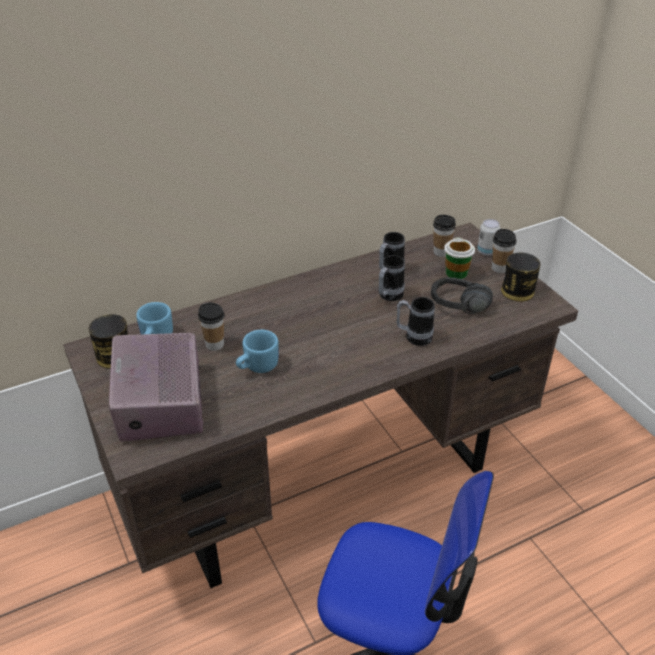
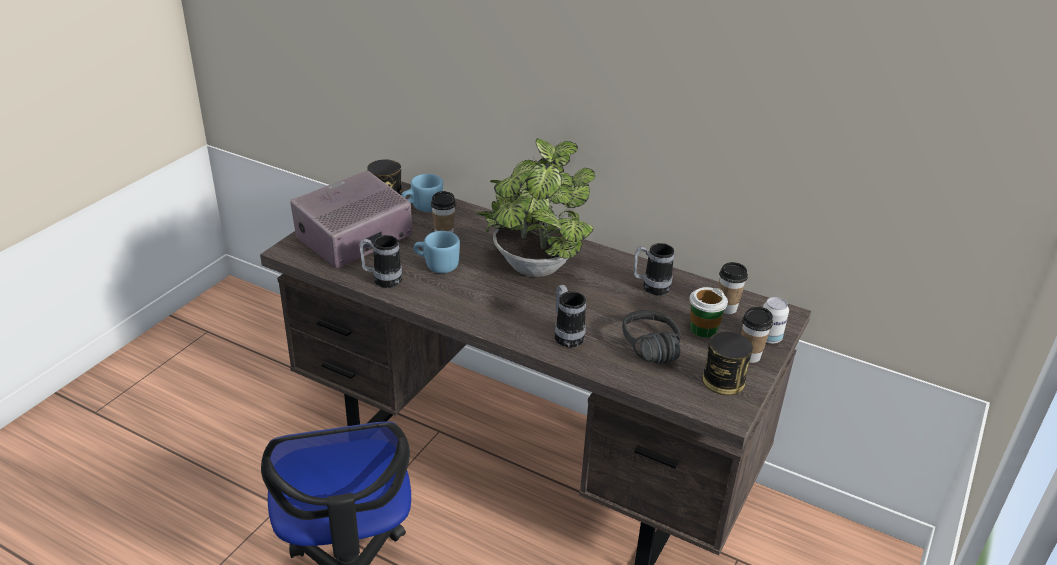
camera: 55 degrees right, 5 degrees down
mug [379,255,405,301] -> mug moved to [359,235,402,288]
none -> potted plant [475,138,595,277]

